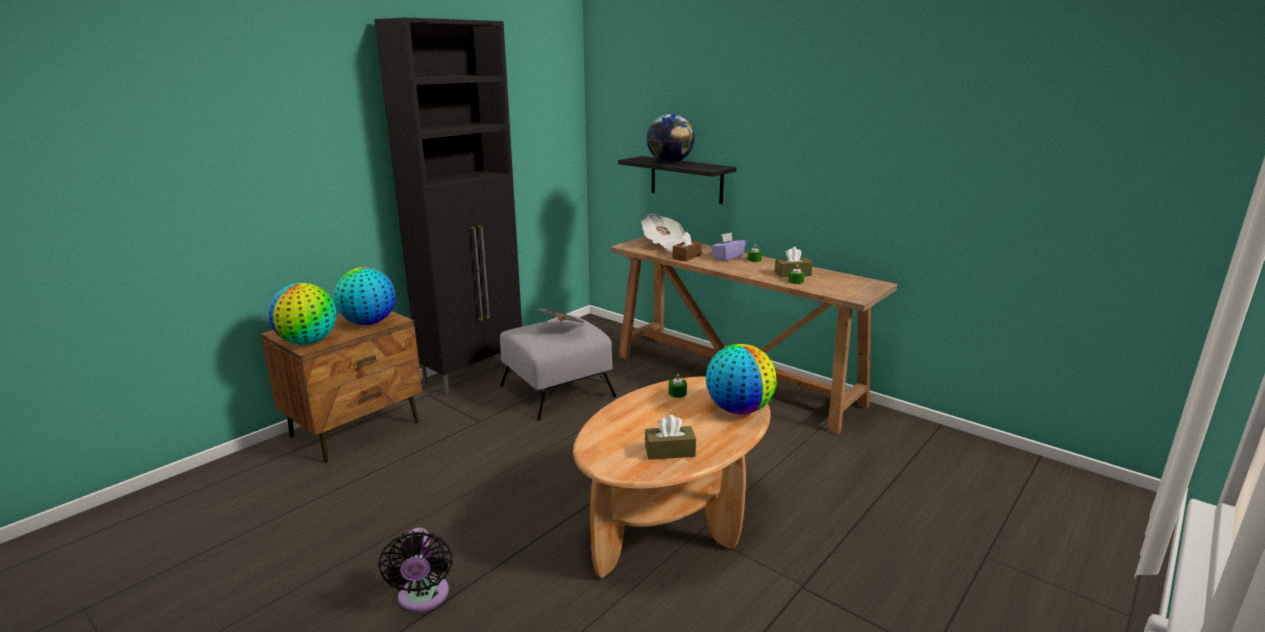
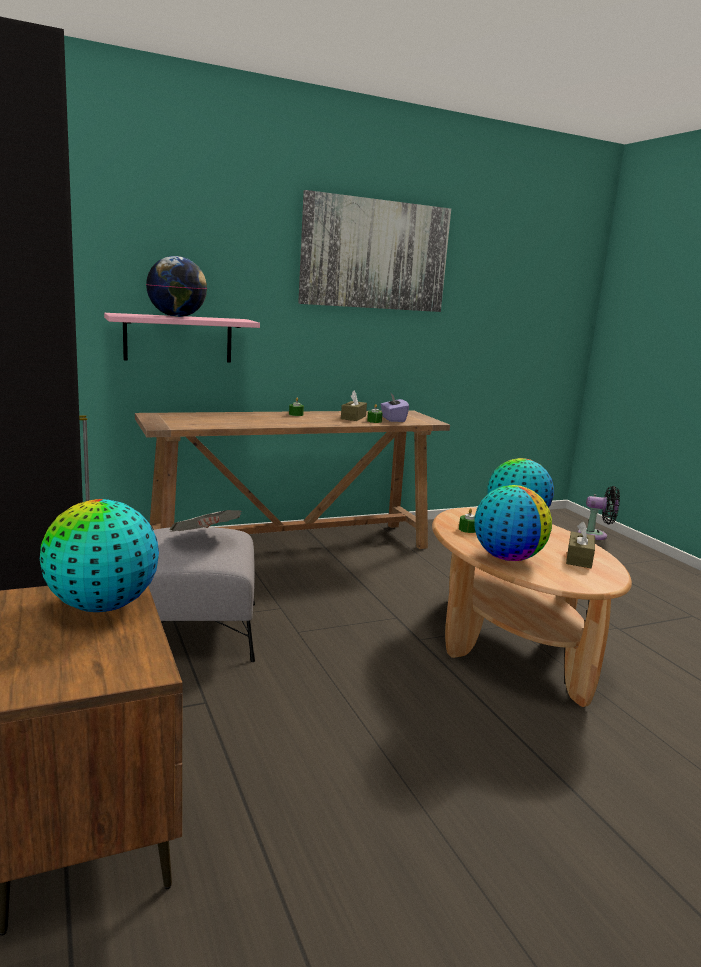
camera: 65 degrees left, 5 degrees down
globe [268,283,337,345] -> globe moved to [474,485,552,561]
black fan [378,528,453,613] -> black fan moved to [578,486,620,540]
black shelf [618,156,736,204] -> pink shelf [104,313,260,363]
newspaper [641,214,685,252] -> none
brown tissue box [672,232,702,261] -> none
purple tissue box [711,232,746,261] -> purple tissue box moved to [380,394,409,422]
none -> picture [298,190,451,312]

